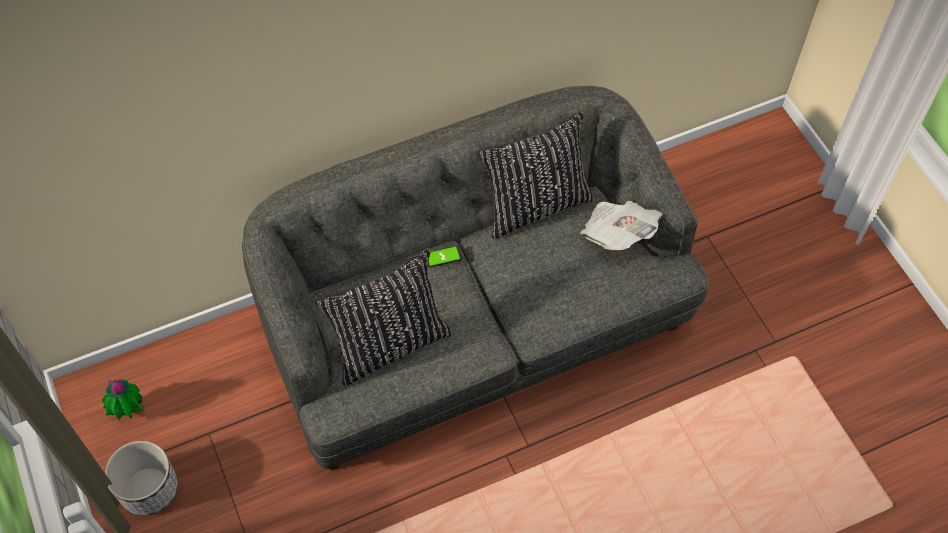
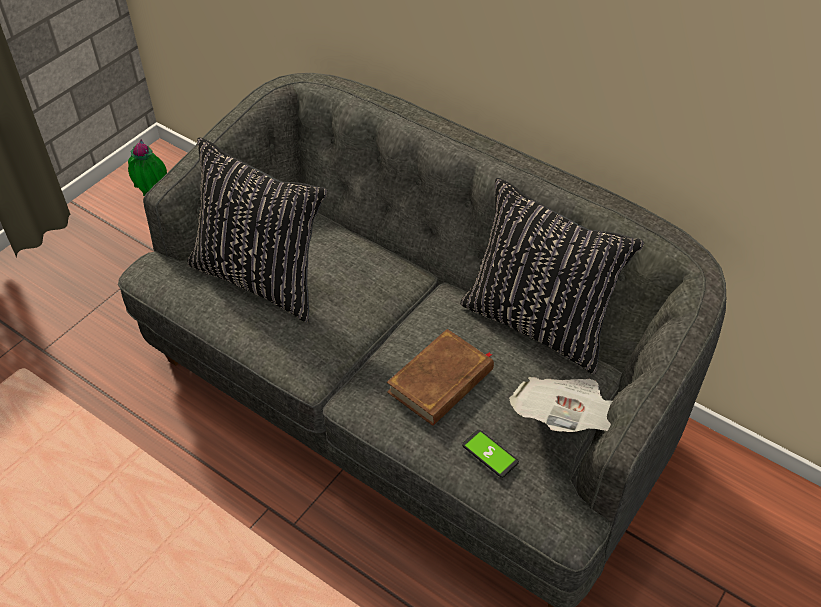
camera: 60 degrees right, 10 degrees down
planter [105,441,178,516] -> none
phone [428,245,463,268] -> phone moved to [462,430,519,478]
none -> brown book [387,329,494,426]

